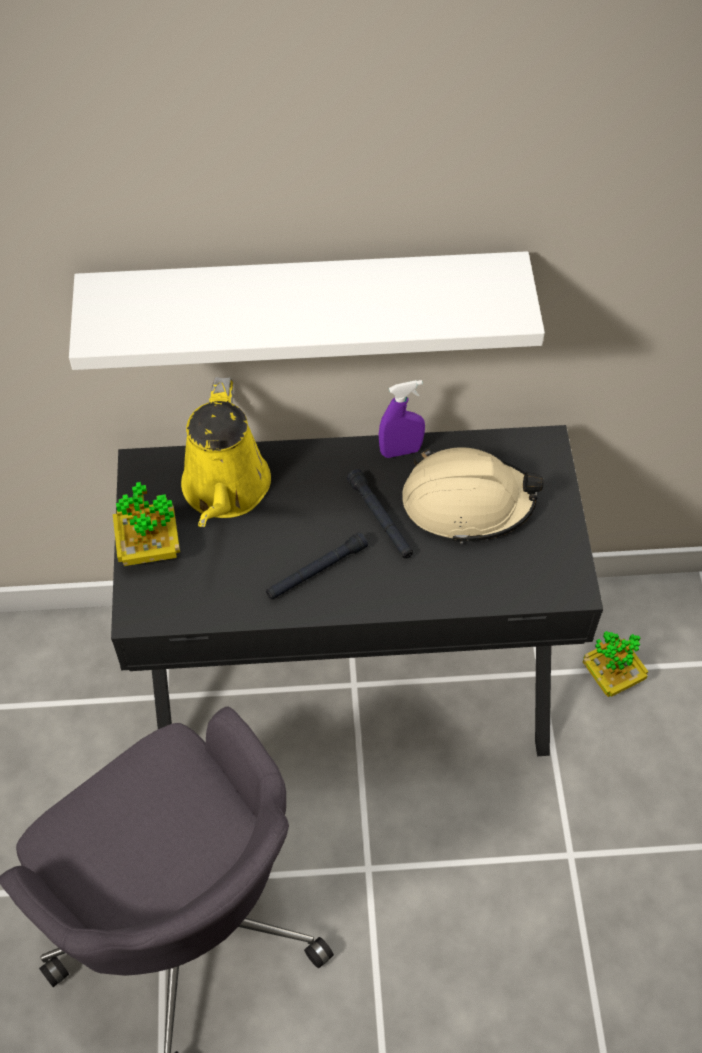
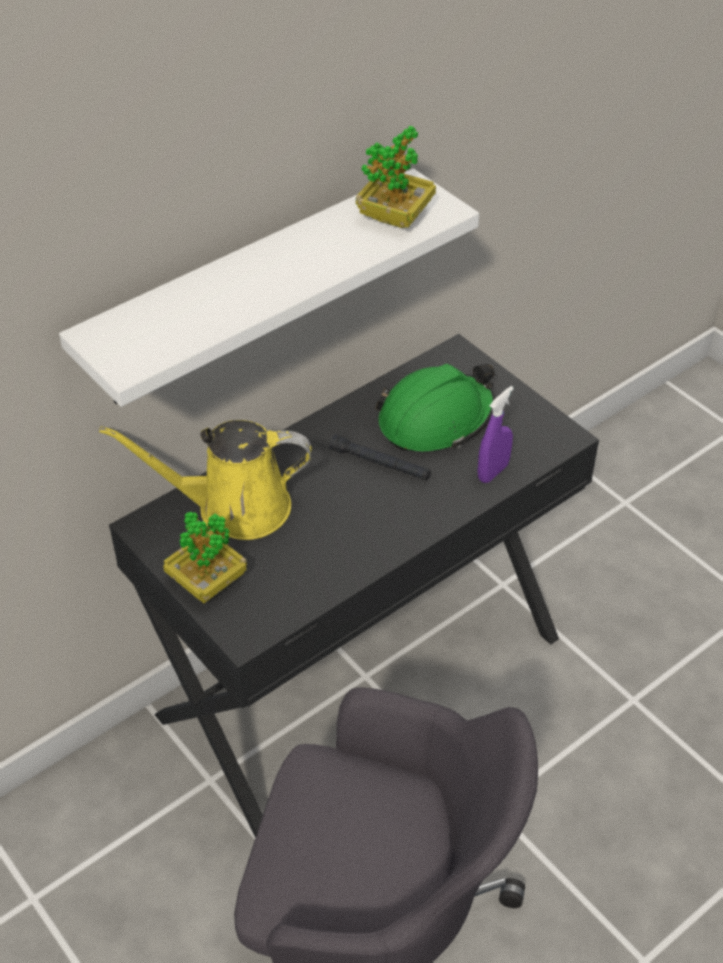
camera: 35 degrees left, 10 degrees down
yellow watering can [181,377,271,527] -> yellow watering can turned 120 degrees clockwise [99,420,312,540]
black flashlight [266,532,368,600] -> none
purple spray bottle [379,380,425,458] -> purple spray bottle moved to [477,386,514,483]
beige hard hat [402,447,544,544] -> green hard hat [376,364,495,451]
potted plant [583,631,648,697] -> potted plant moved to [356,126,436,228]

